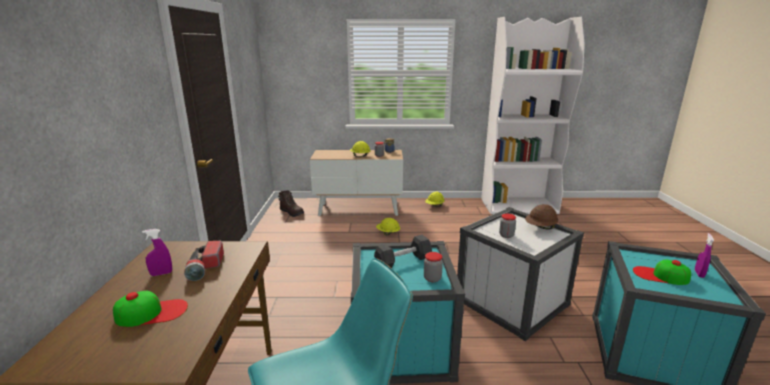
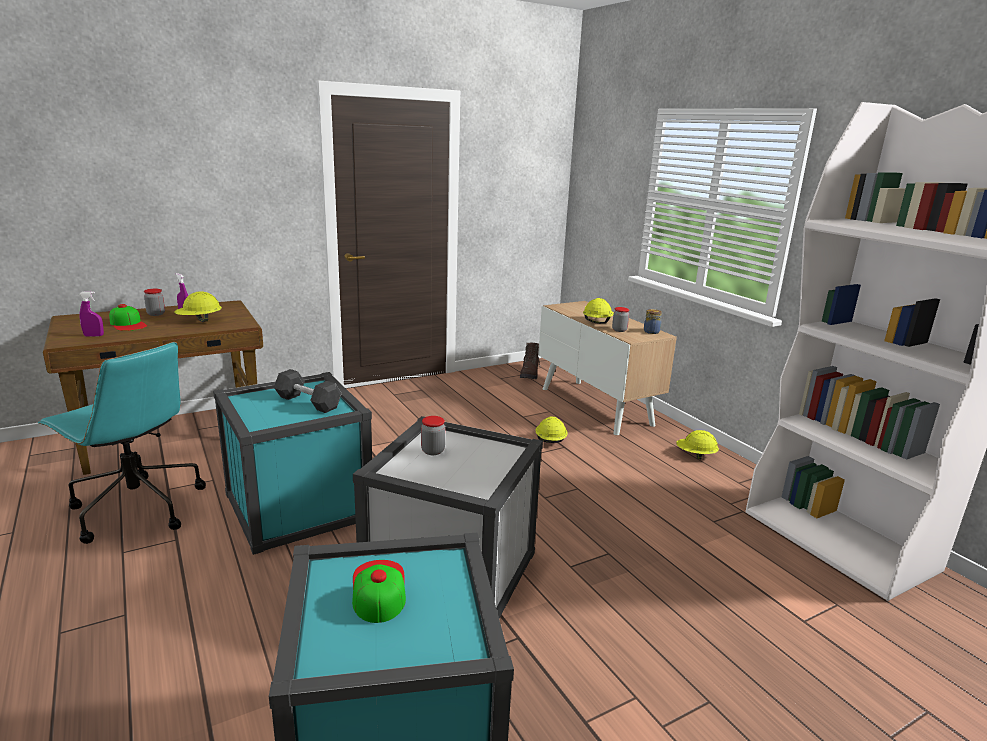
camera: 60 degrees right, 0 degrees up
flashlight [184,241,224,281] -> yellow hard hat [174,291,222,322]
jar [424,252,443,282] -> jar moved to [144,289,165,316]
brown hard hat [525,204,558,230] -> none
purple spray bottle [695,233,714,278] -> purple spray bottle moved to [79,291,104,337]

